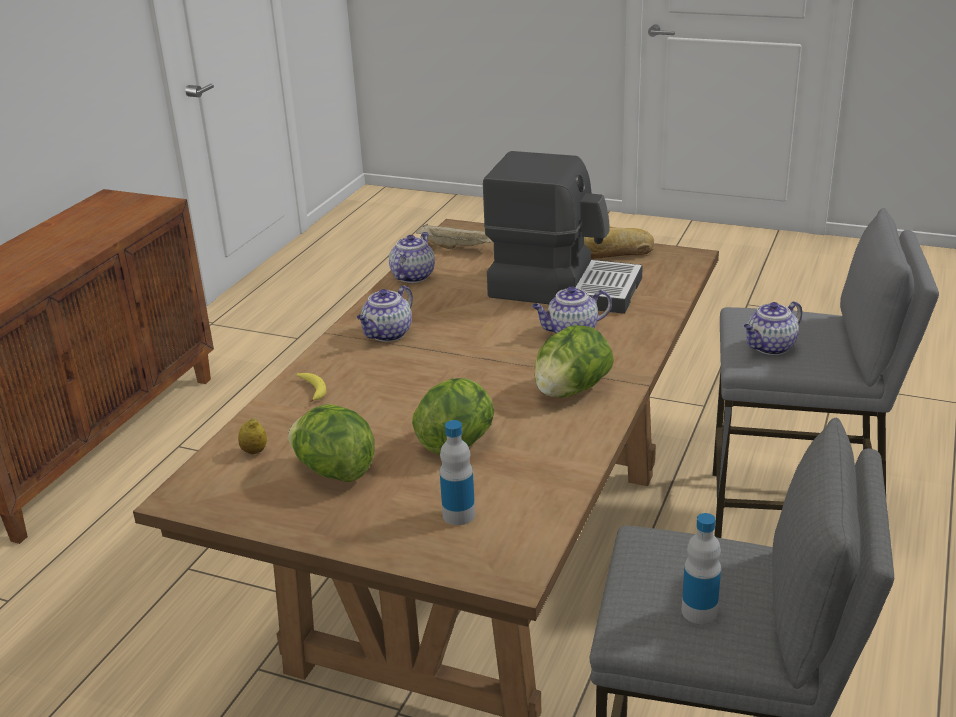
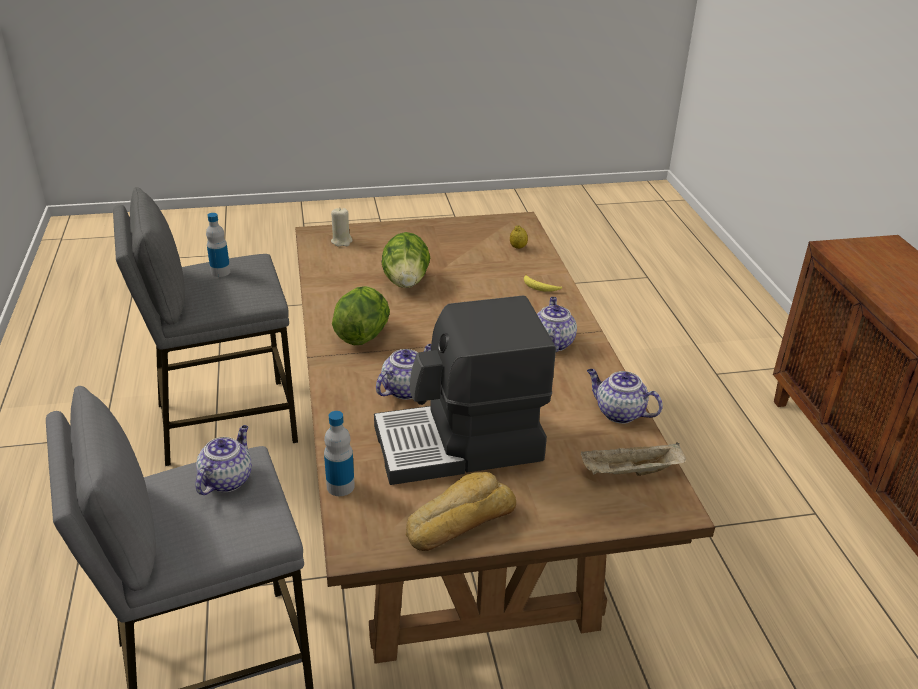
camera: 145 degrees right, 5 degrees up
lettuce [288,404,375,482] -> none
teapot [389,232,435,283] -> teapot turned 135 degrees clockwise [587,369,663,424]
bottle [440,420,475,525] -> bottle moved to [324,411,355,496]
none -> beige candle [331,208,352,247]

